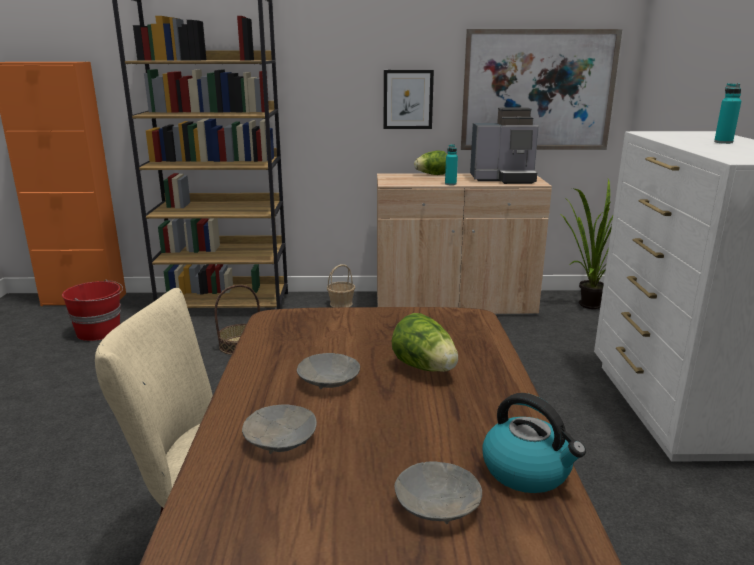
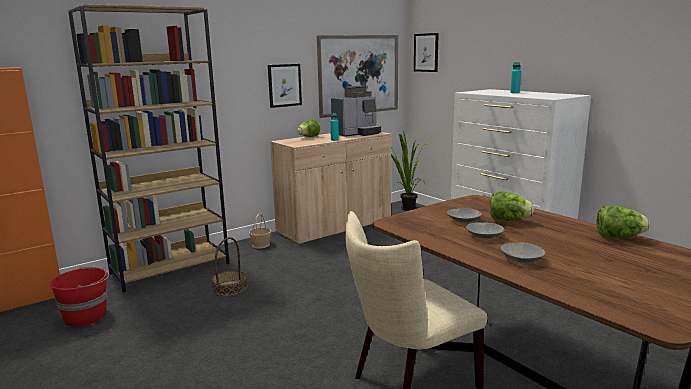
camera: 35 degrees left, 5 degrees down
grey bowl [395,461,482,524] -> grey bowl moved to [447,208,482,223]
kettle [482,393,586,493] -> lettuce [597,206,650,239]
none -> picture [414,33,439,72]

